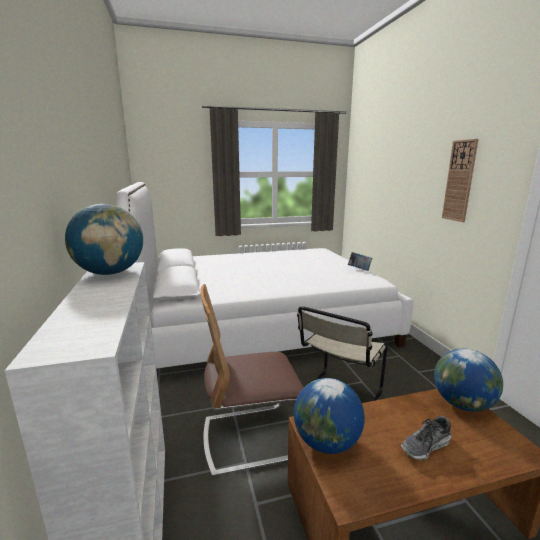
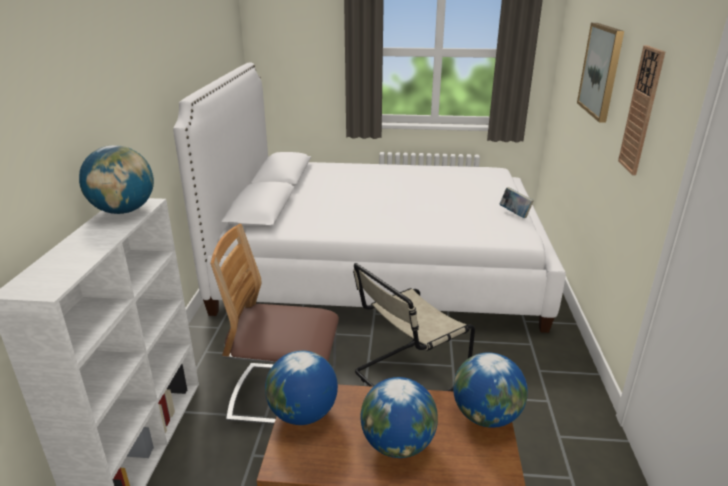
camera: 20 degrees right, 10 degrees up
shoe [401,415,451,461] -> globe [360,377,438,458]
none -> picture [577,23,624,122]

